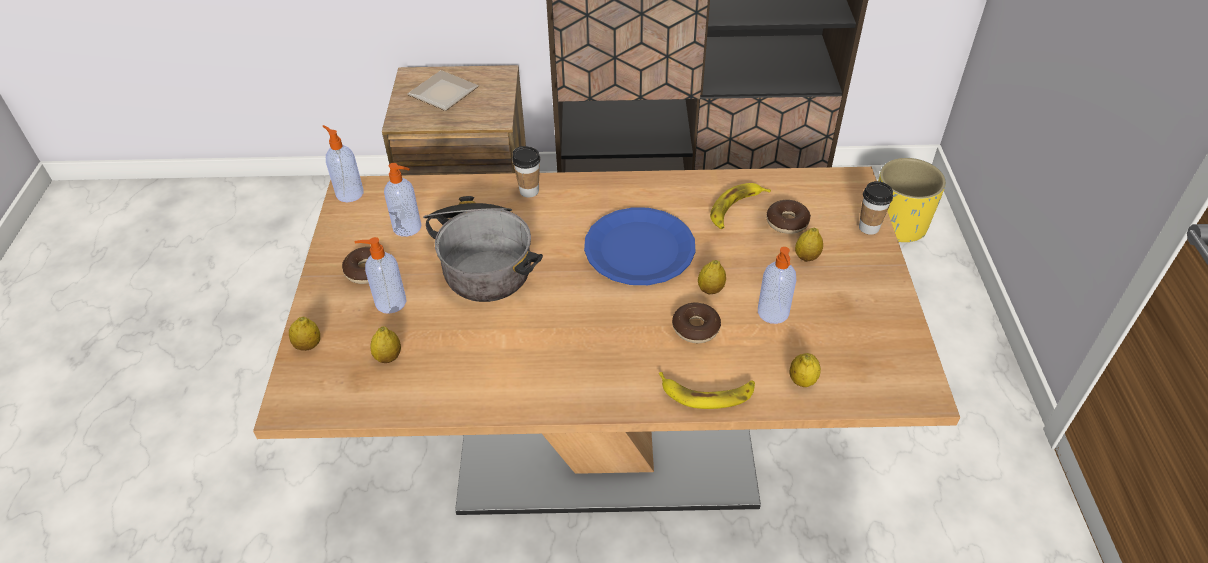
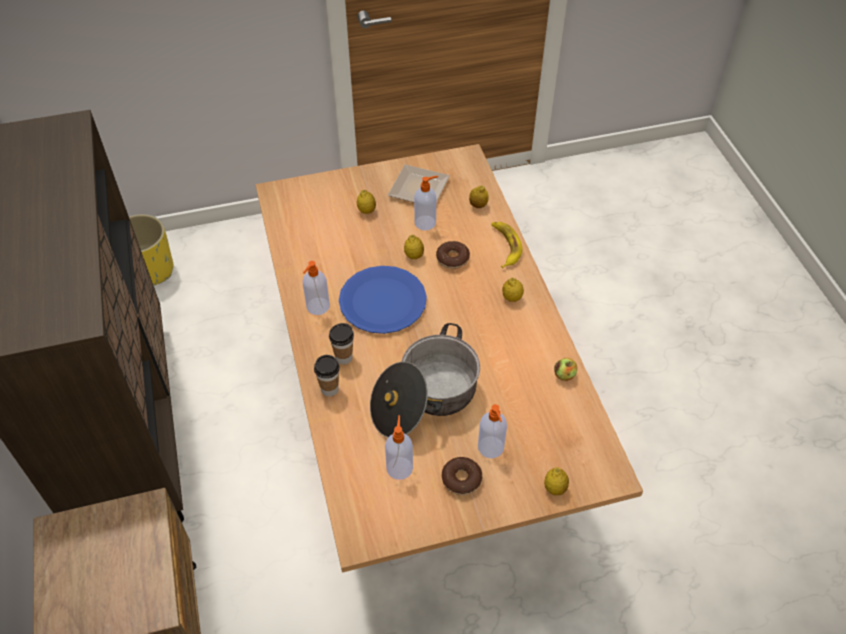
camera: 105 degrees left, 5 degrees up
soap dispenser [323,125,364,202] -> soap dispenser moved to [303,261,330,315]
lemon [370,326,401,363] -> lemon moved to [502,277,524,302]
plate [407,70,479,111] -> plate moved to [388,164,450,203]
banana [710,183,771,229] -> none
donut [766,200,811,234] -> none
cup [859,181,893,235] -> cup moved to [329,323,354,364]
none -> apple [554,358,577,381]

